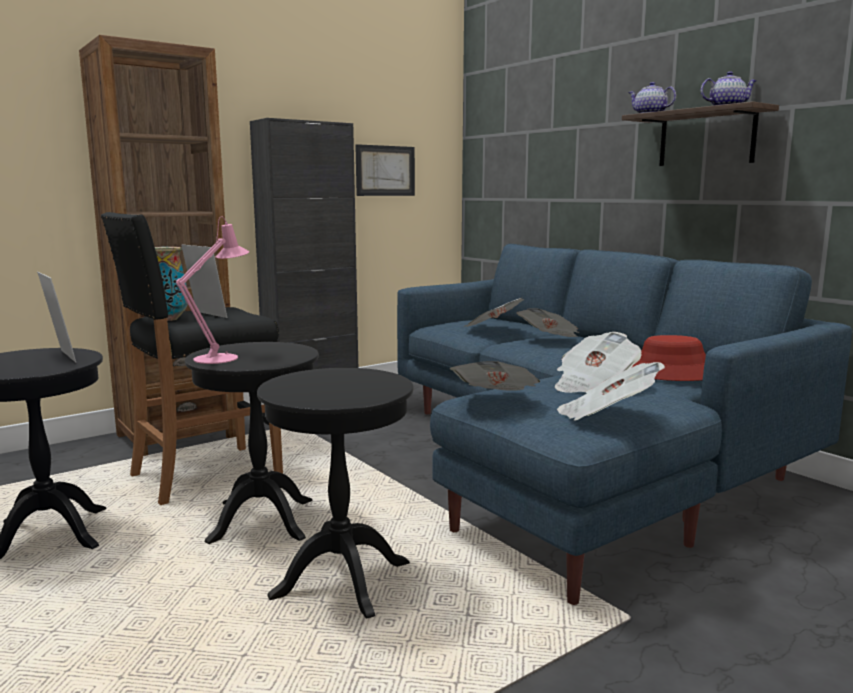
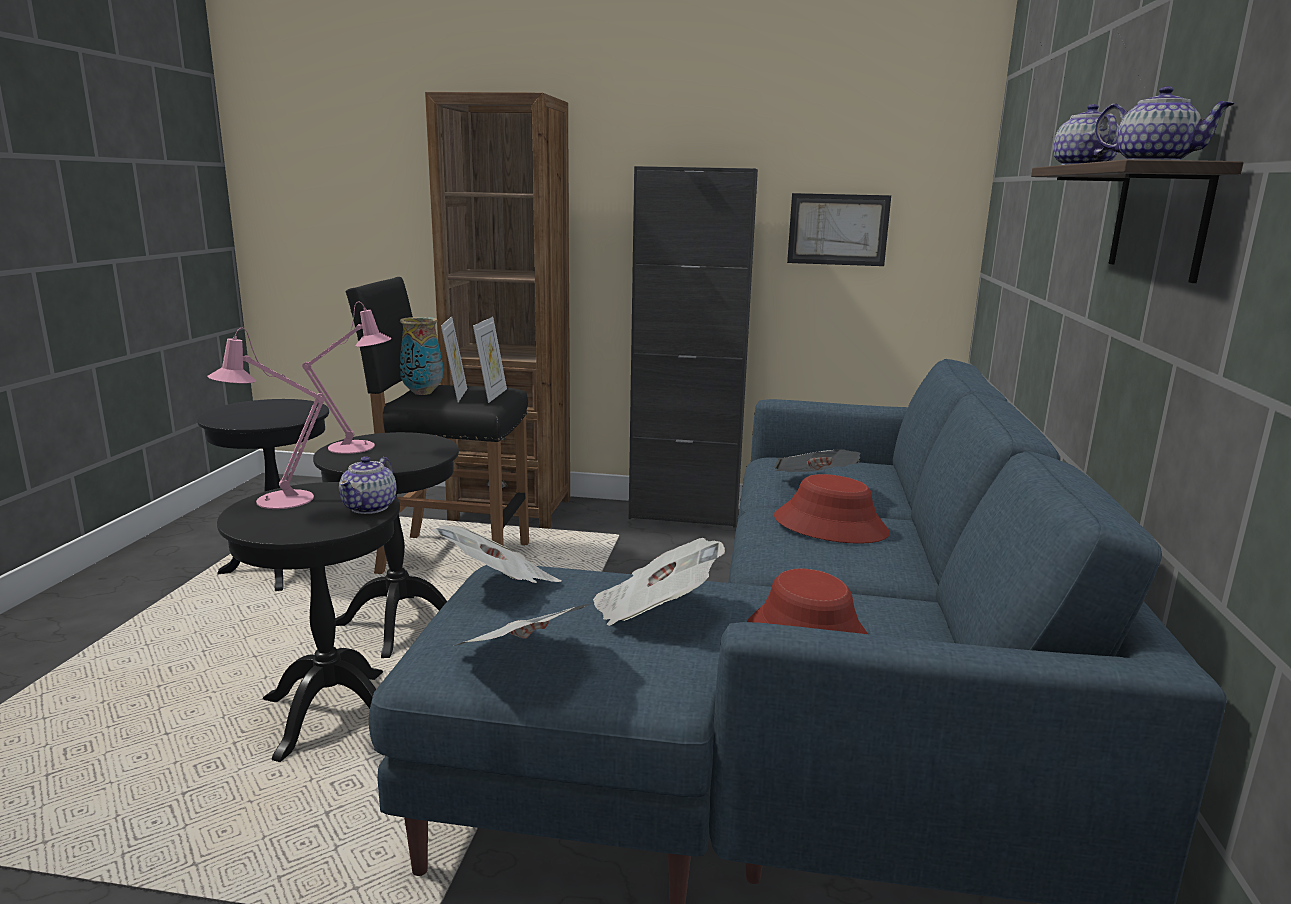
camera: 45 degrees right, 5 degrees up
picture frame [37,272,76,363] -> picture frame moved to [473,317,507,403]
newspaper [517,308,579,337] -> red hat [774,474,890,544]
none -> pink table lamp [207,328,325,509]
none -> teapot [339,456,397,514]

